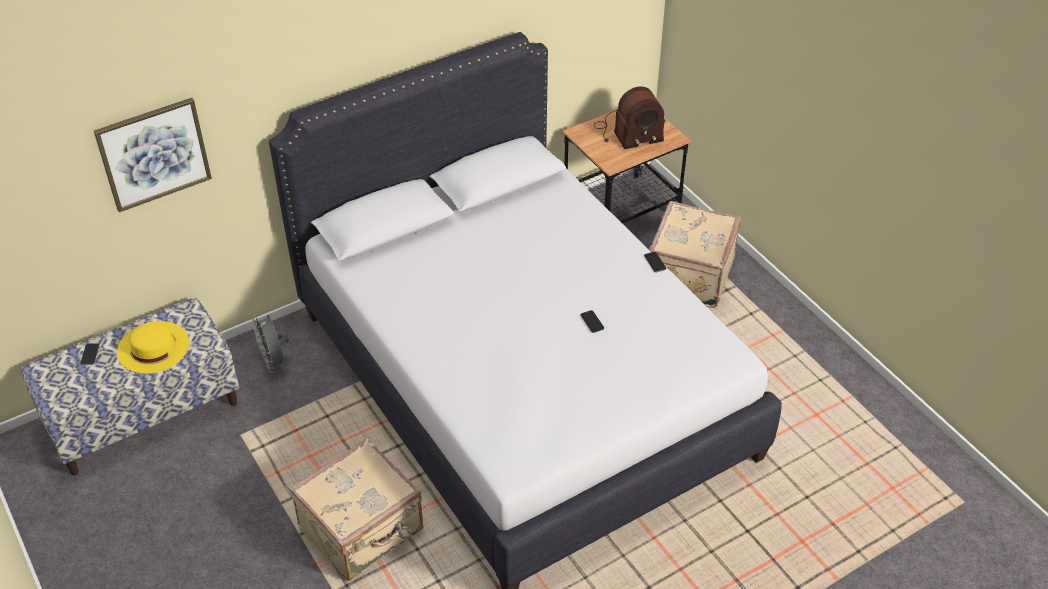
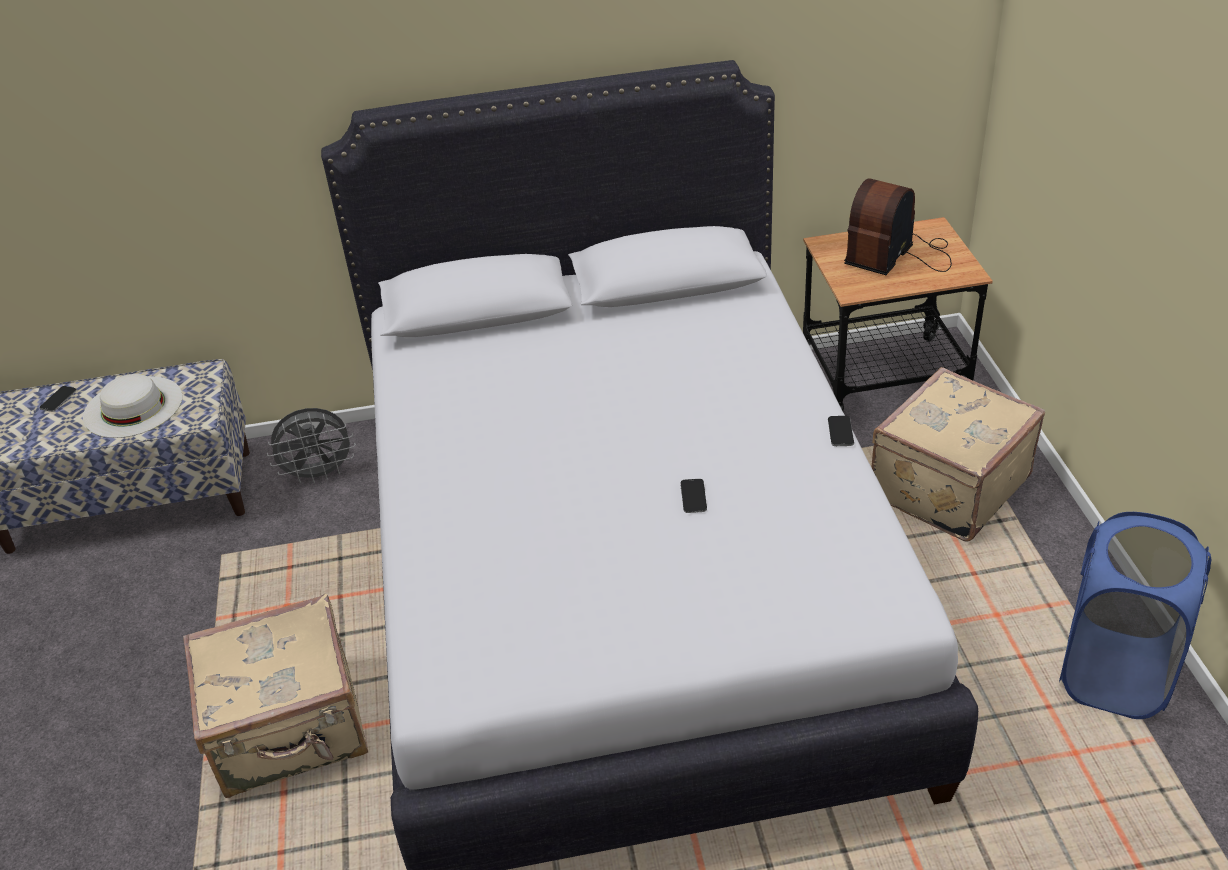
camera: 25 degrees right, 5 degrees down
picture [94,98,212,212] -> none
yellow hat [117,321,189,374] -> white hat [83,374,183,438]
grey fan [252,315,289,373] -> grey fan turned 105 degrees counterclockwise [267,408,356,484]
radio [594,86,665,149] -> radio turned 120 degrees clockwise [844,178,952,275]
none -> blue laundry basket [1059,512,1211,719]

